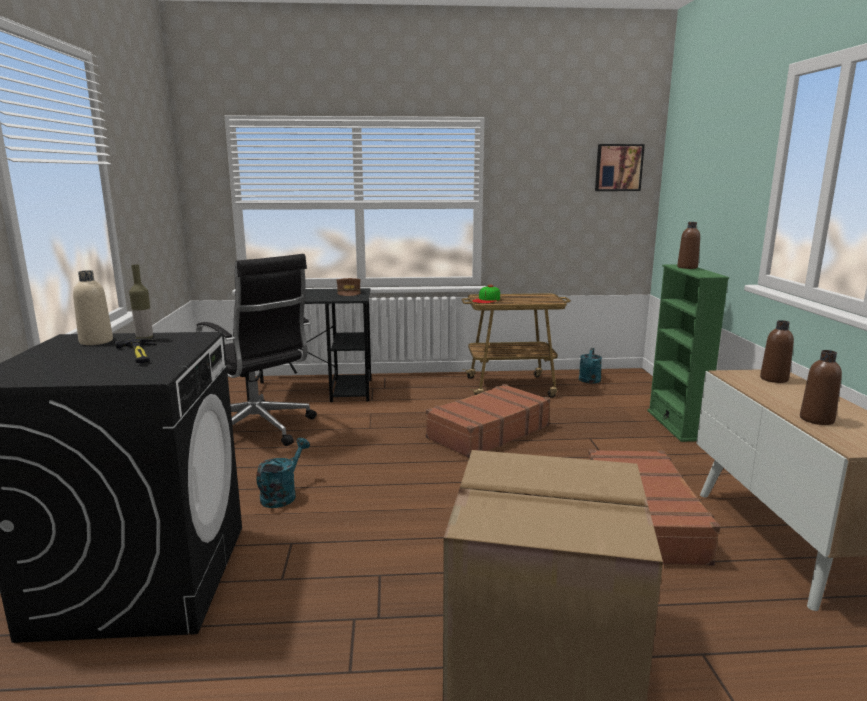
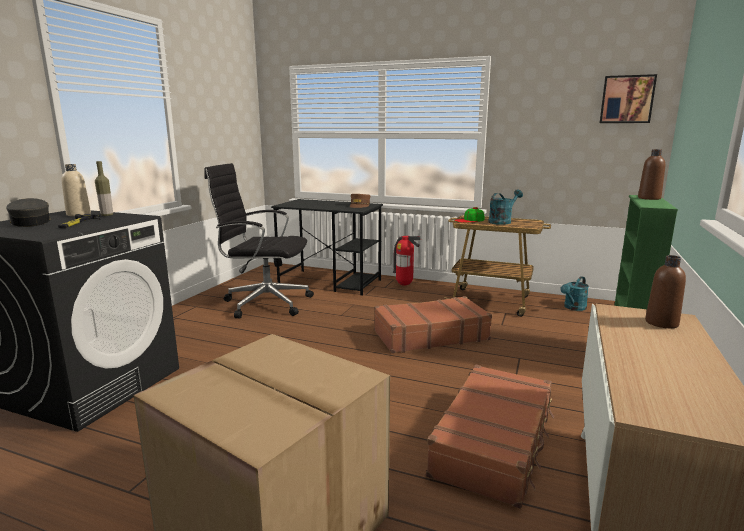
camera: 25 degrees right, 0 degrees up
black office chair [196,254,317,446] -> black office chair turned 120 degrees clockwise [204,163,314,319]
turquoise watering can [256,438,310,508] -> turquoise watering can moved to [488,189,523,225]
brown bottle [800,350,842,425] -> none
none -> grey cap [6,198,51,227]
none -> fire extinguisher [393,236,422,286]

